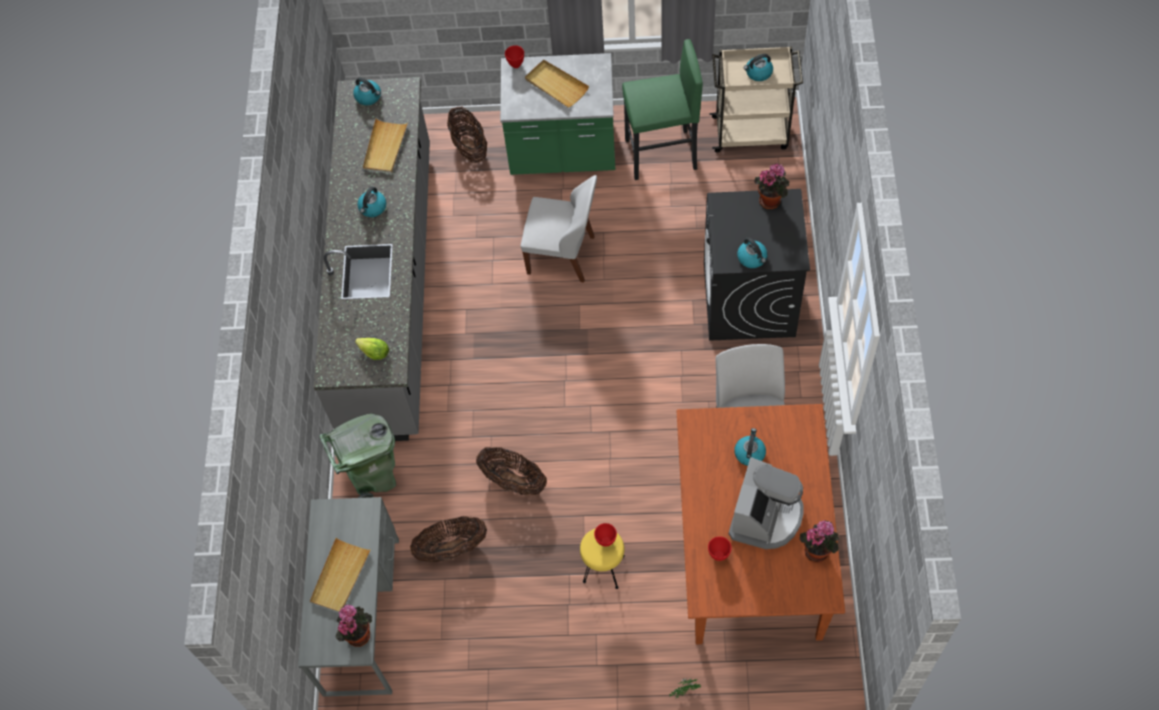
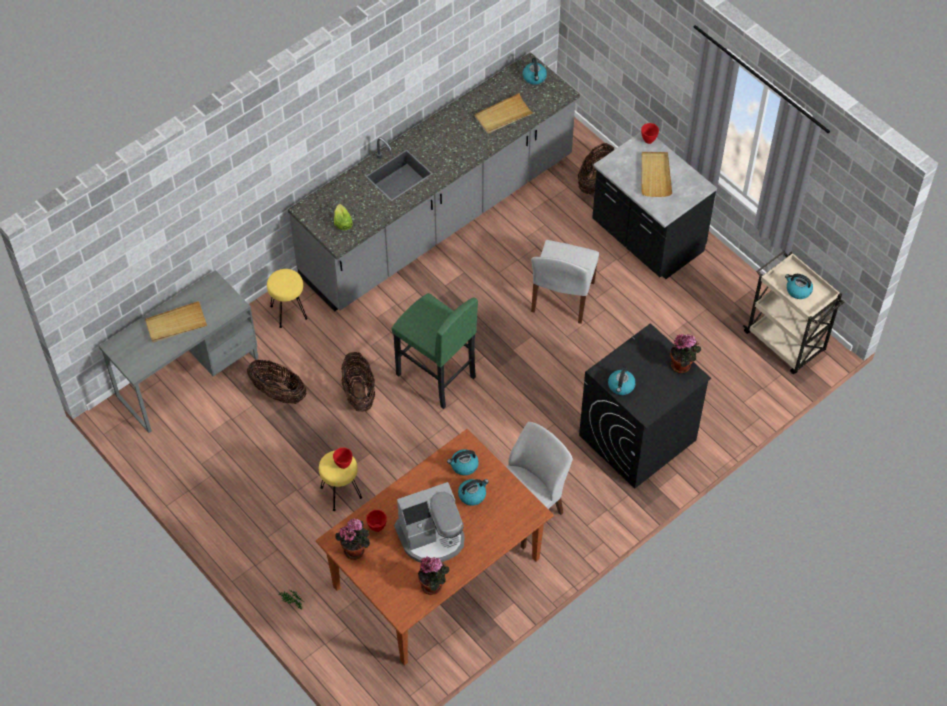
camera: 45 degrees right, 5 degrees down
green trash can [320,413,396,498] -> yellow stool [267,269,308,328]
potted plant [336,605,372,647] -> potted plant moved to [335,518,370,560]
kettle [357,187,386,217] -> kettle moved to [447,449,479,476]
green counter [500,53,615,175] -> black counter [592,132,717,279]
white chair [521,175,597,283] -> white chair turned 45 degrees clockwise [531,240,599,324]
green stool [622,39,703,180] -> green stool moved to [392,293,478,409]

